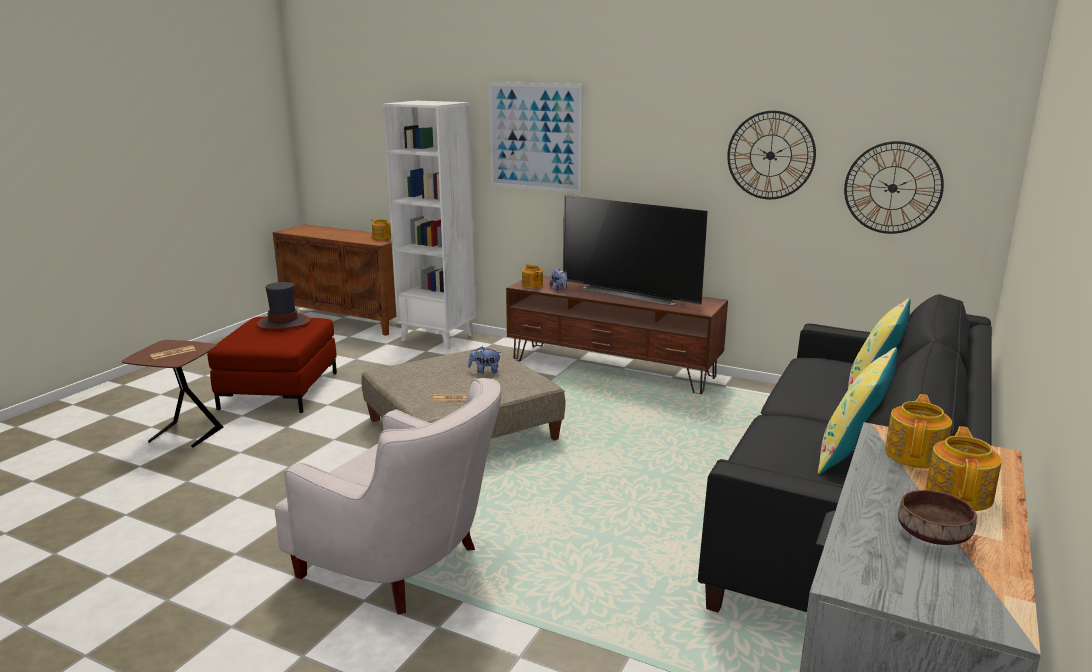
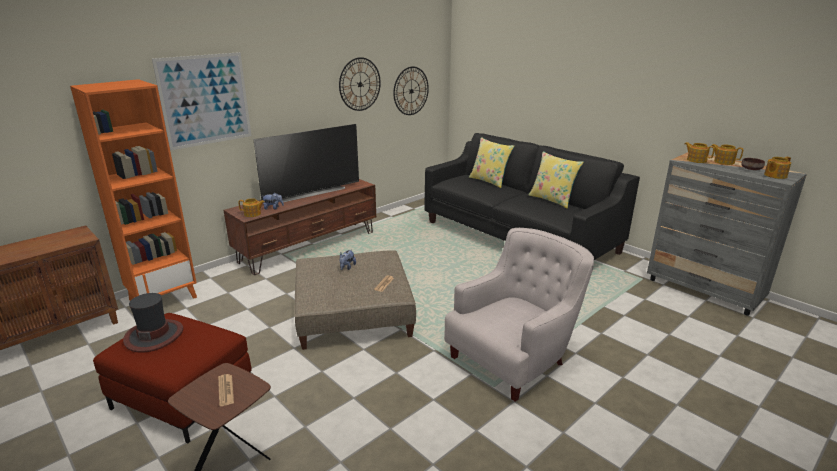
camera: 70 degrees left, 5 degrees up
teapot [371,219,391,240] -> teapot moved to [764,157,791,179]
white bookcase [383,101,476,350] -> orange bookcase [70,79,197,301]

